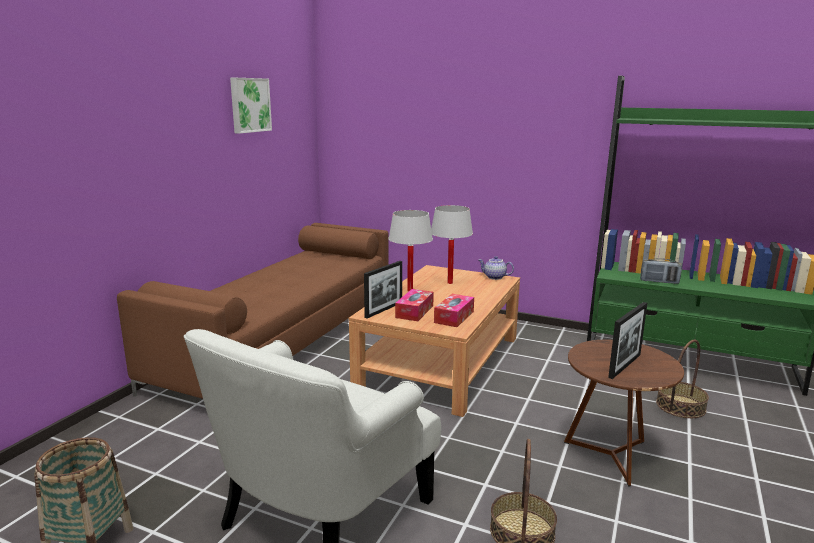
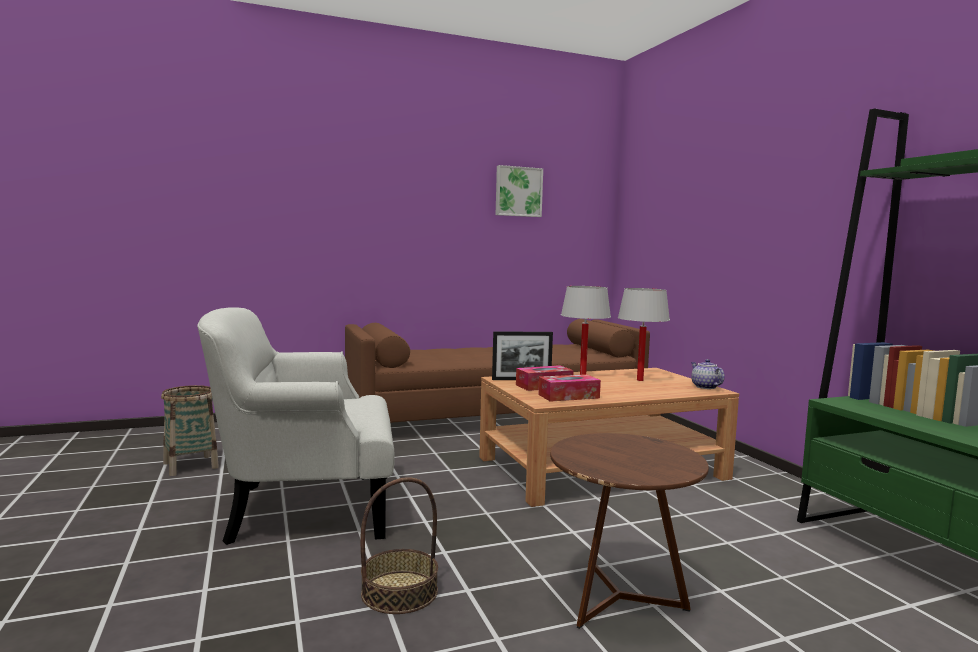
camera: 45 degrees right, 10 degrees down
picture frame [608,302,647,379] -> none
radio [640,258,682,284] -> none
basket [656,340,709,418] -> none

